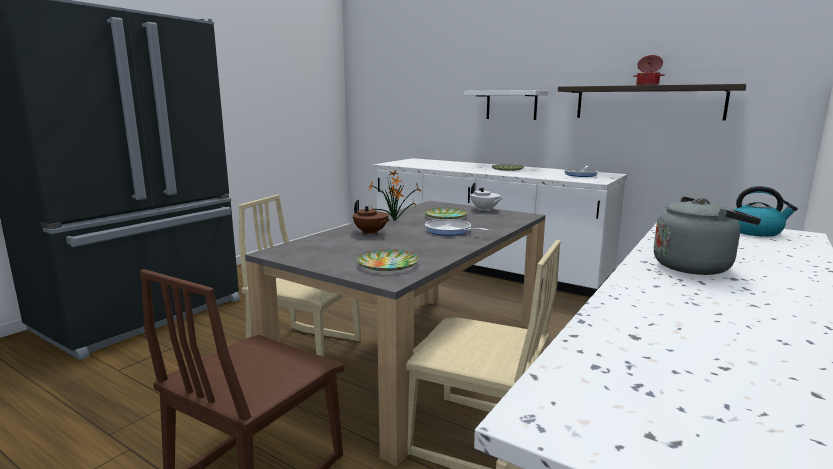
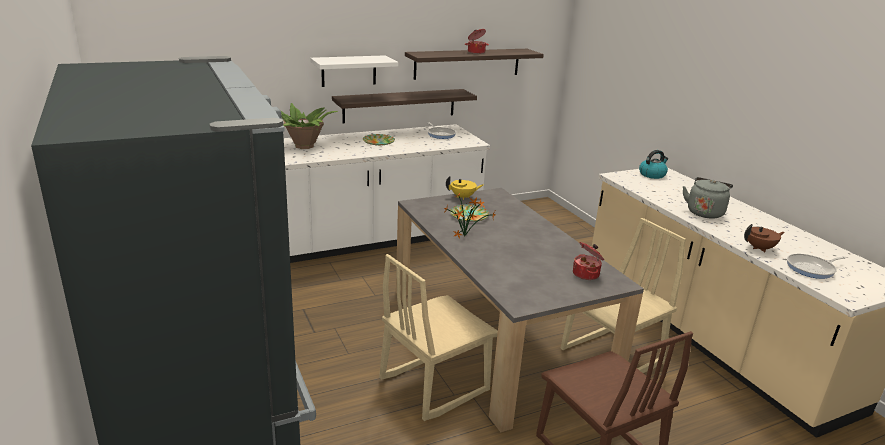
camera: 60 degrees left, 10 degrees up
brown teapot [353,200,390,235] -> brown teapot moved to [744,224,785,252]
plate [356,249,419,271] -> cooking pot [573,242,604,280]
frying pan [425,219,489,236] -> frying pan moved to [787,253,846,279]
white teapot [471,183,502,211] -> yellow teapot [446,176,483,200]
none -> potted plant [281,103,338,149]
none -> shelf [332,89,477,123]

